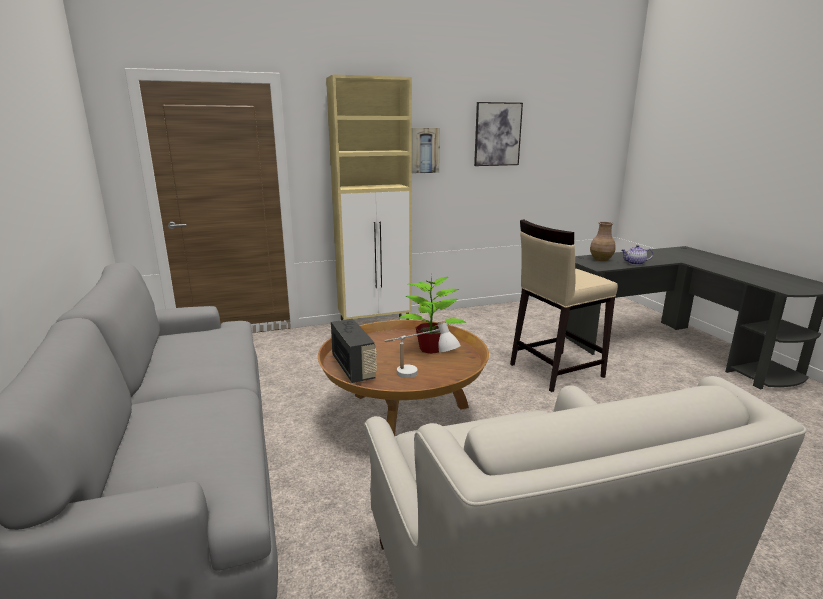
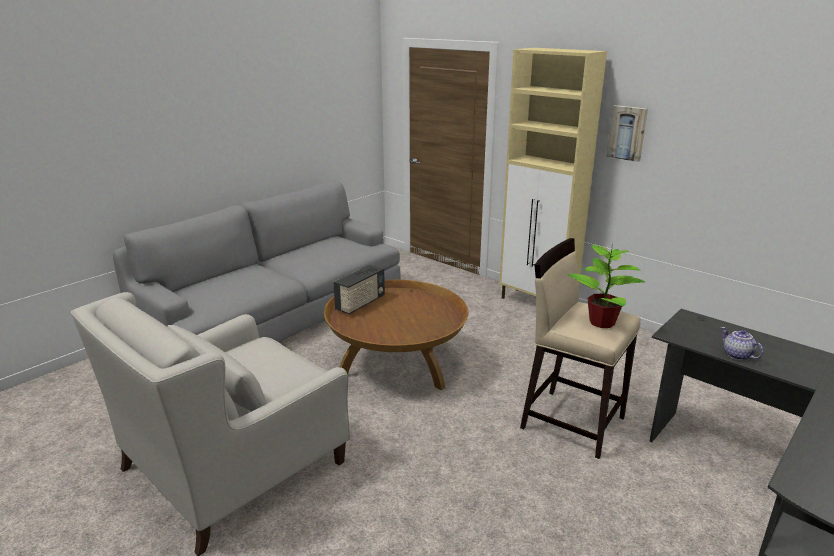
camera: 60 degrees right, 5 degrees up
white table lamp [384,320,461,378] -> none
potted plant [399,275,466,354] -> potted plant moved to [568,241,645,328]
picture [474,102,523,166] -> none
brown vase [590,222,616,261] -> none

